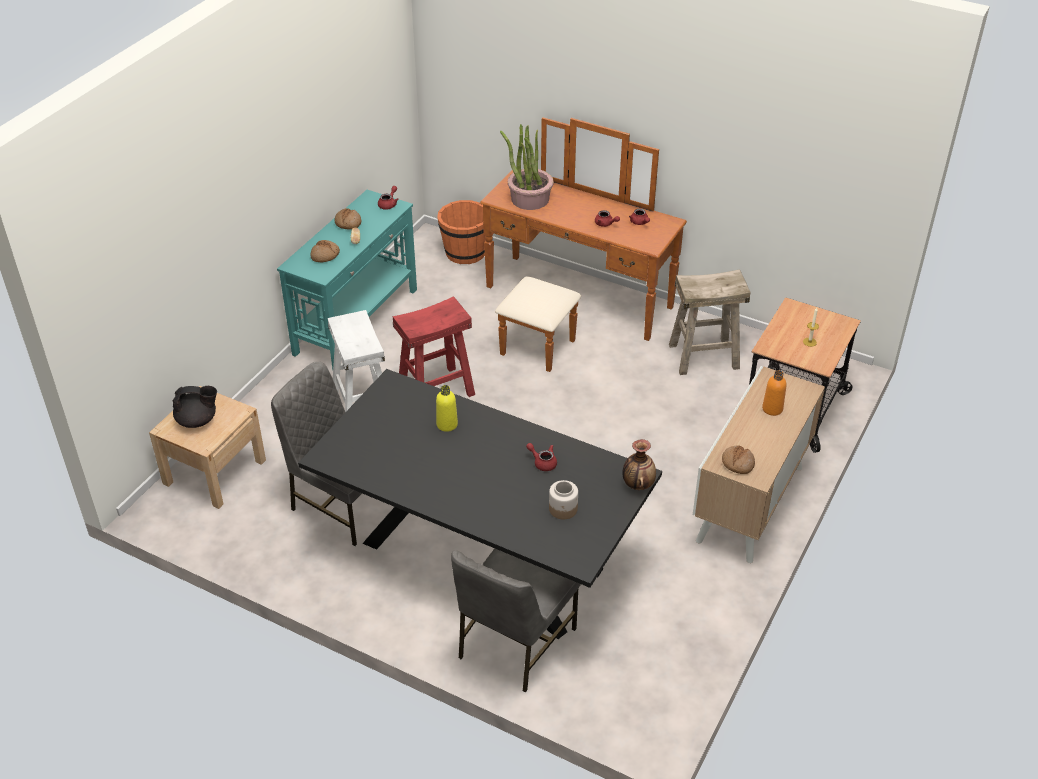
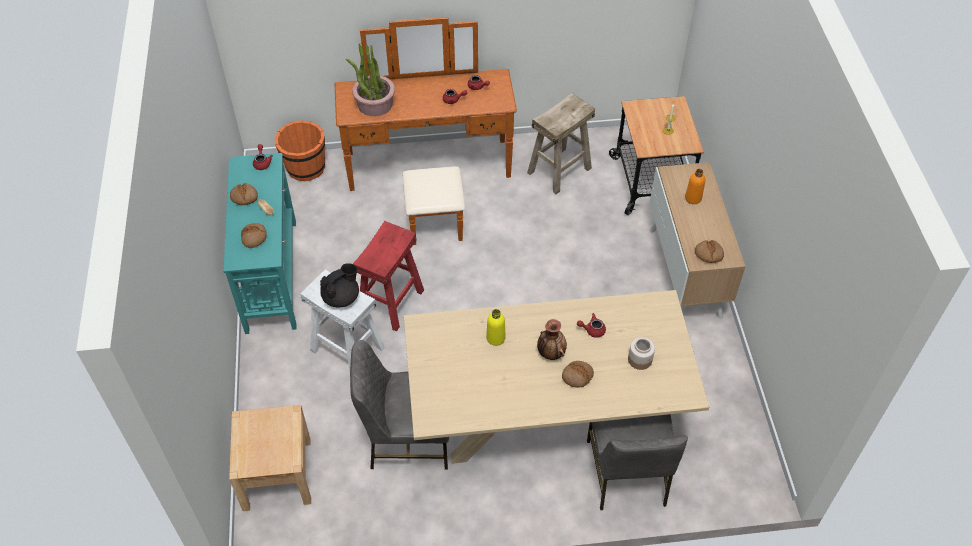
camera: 35 degrees left, 10 degrees up
black teapot [173,386,217,428] -> black teapot moved to [320,263,359,307]
black dining table [298,369,662,639] -> beige dining table [404,290,709,464]
vase [622,439,656,490] -> vase moved to [537,319,567,360]
none -> bread [562,361,594,388]

